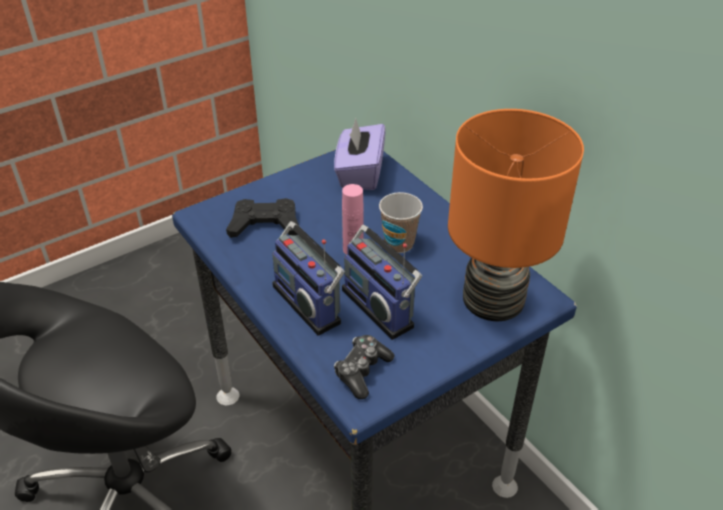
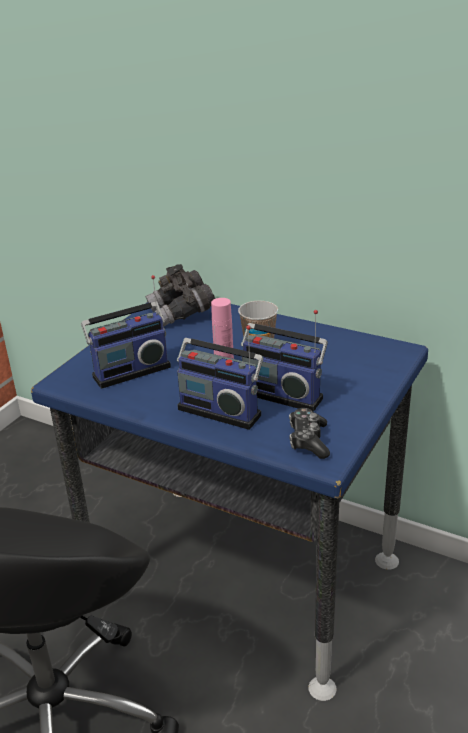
camera: 25 degrees left, 10 degrees down
black game controller [226,198,299,238] -> radio [81,275,171,389]
purple tissue box [334,118,386,190] -> grey binoculars [145,264,215,327]
orange table lamp [448,109,584,321] -> none

